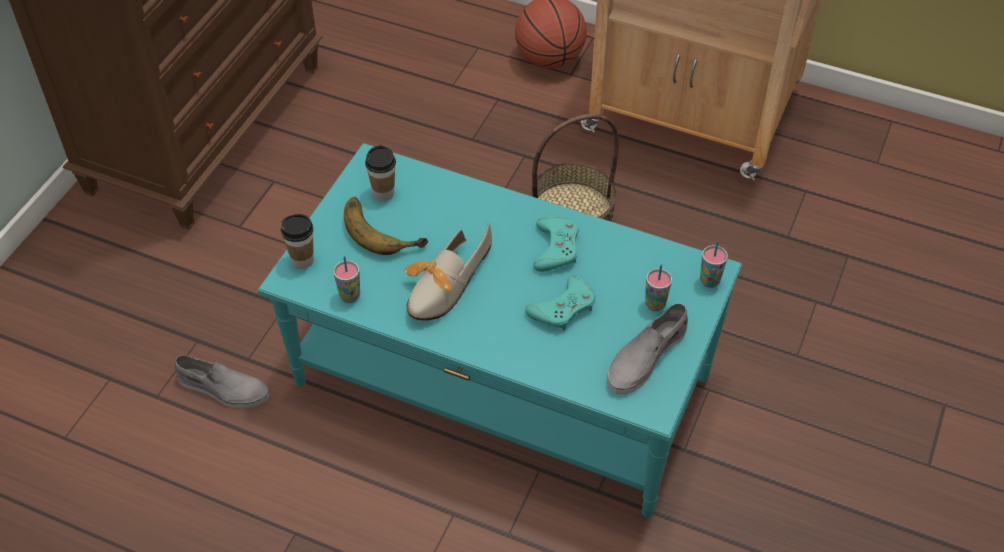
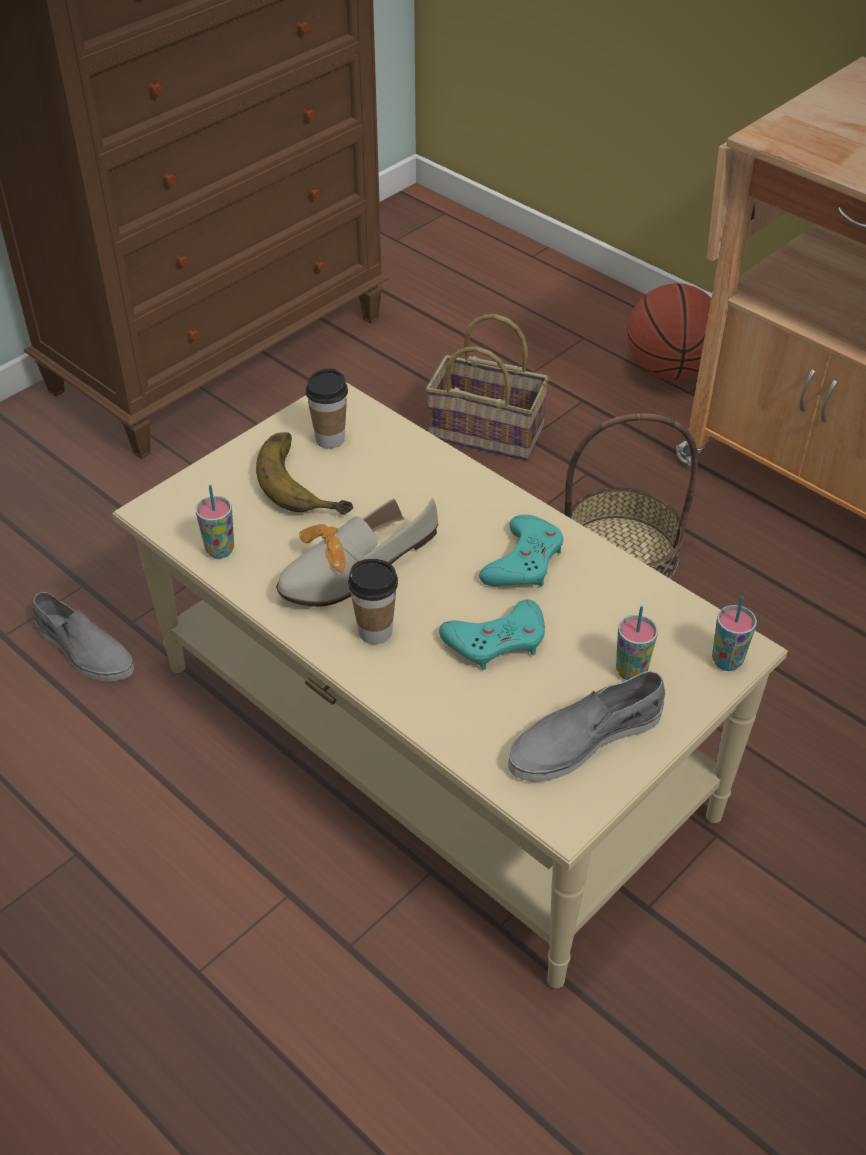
camera: 20 degrees right, 5 degrees down
turquoise coffee table [258,143,742,518] -> beige coffee table [112,382,788,988]
cup [281,214,314,269] -> cup moved to [348,559,398,644]
none -> basket [426,313,549,460]

